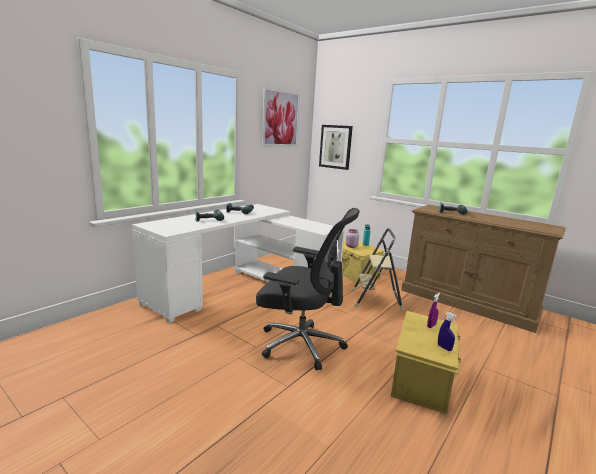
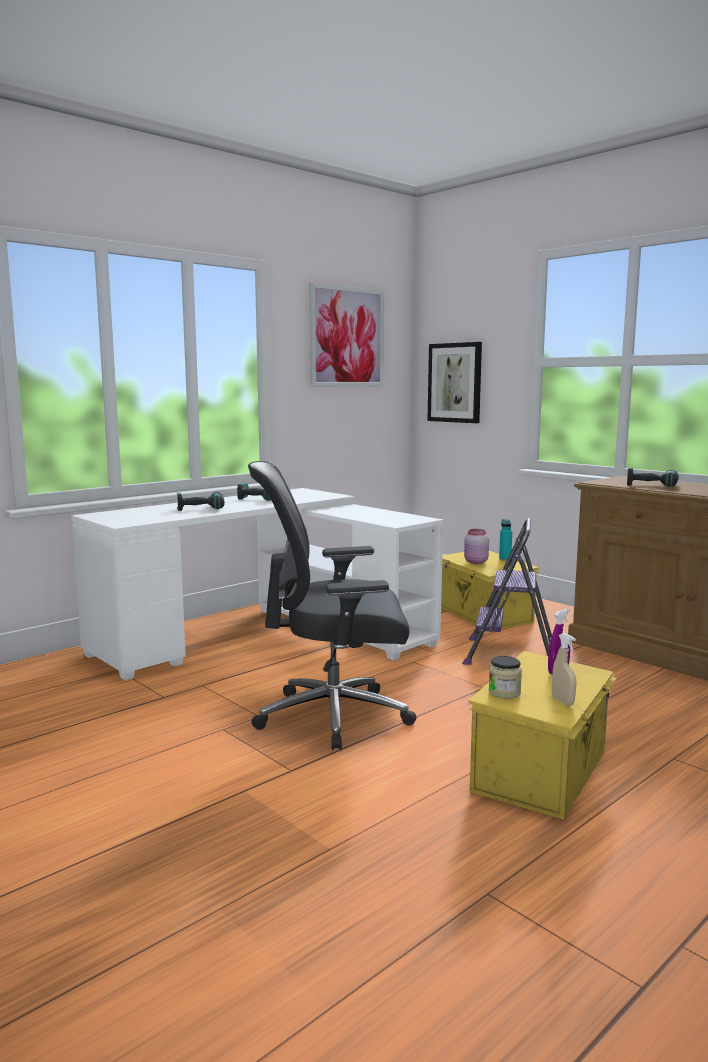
camera: 10 degrees right, 5 degrees down
office chair [256,208,360,370] -> office chair turned 150 degrees clockwise [248,461,417,750]
beige step ladder [351,228,403,310] -> purple step ladder [462,518,552,665]
blue spray bottle [438,312,457,351] -> beige spray bottle [552,633,576,705]
none -> jar [489,656,522,699]

